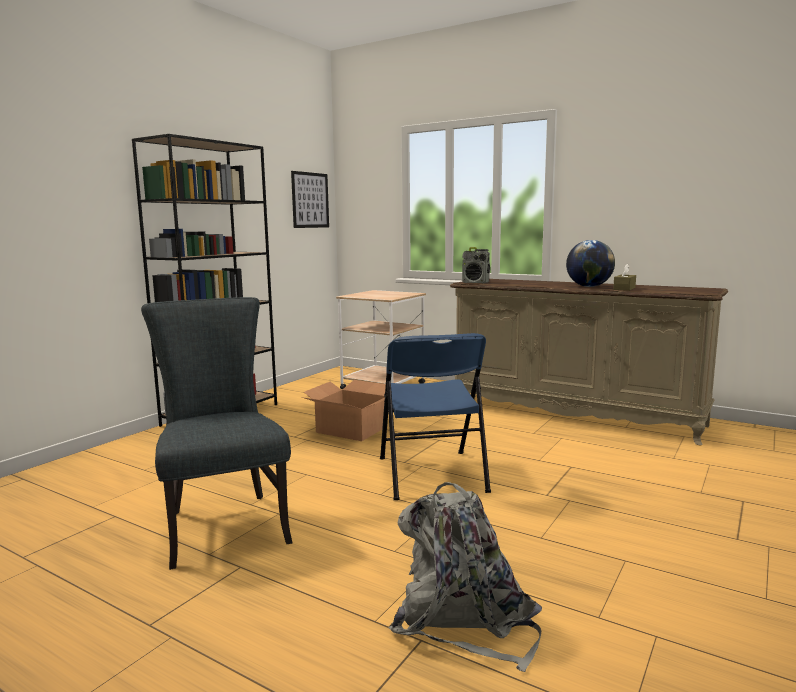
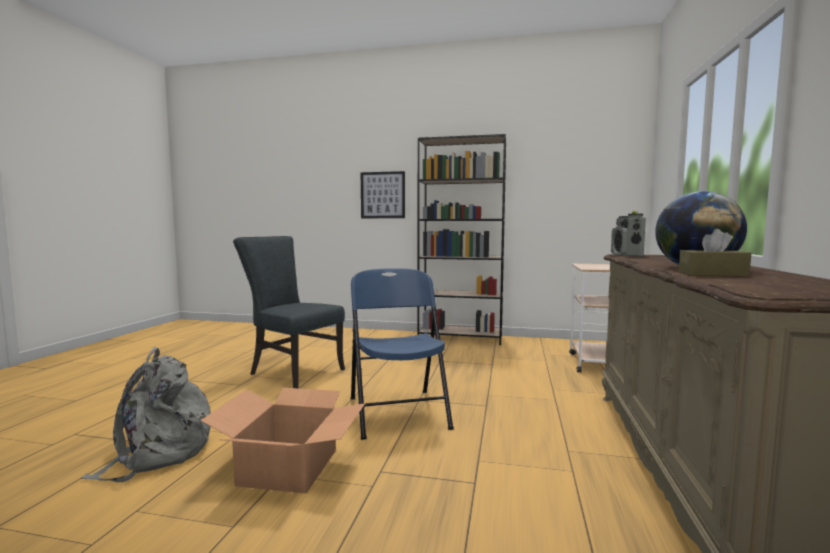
camera: 70 degrees right, 5 degrees down
grey chair [141,297,293,570] -> grey chair turned 105 degrees counterclockwise [233,236,345,388]
picture [291,171,329,228] -> picture moved to [361,171,405,218]
cardboard box [301,380,388,441] -> cardboard box moved to [200,388,365,494]
blue chair [380,333,491,500] -> blue chair turned 105 degrees clockwise [351,268,454,440]

